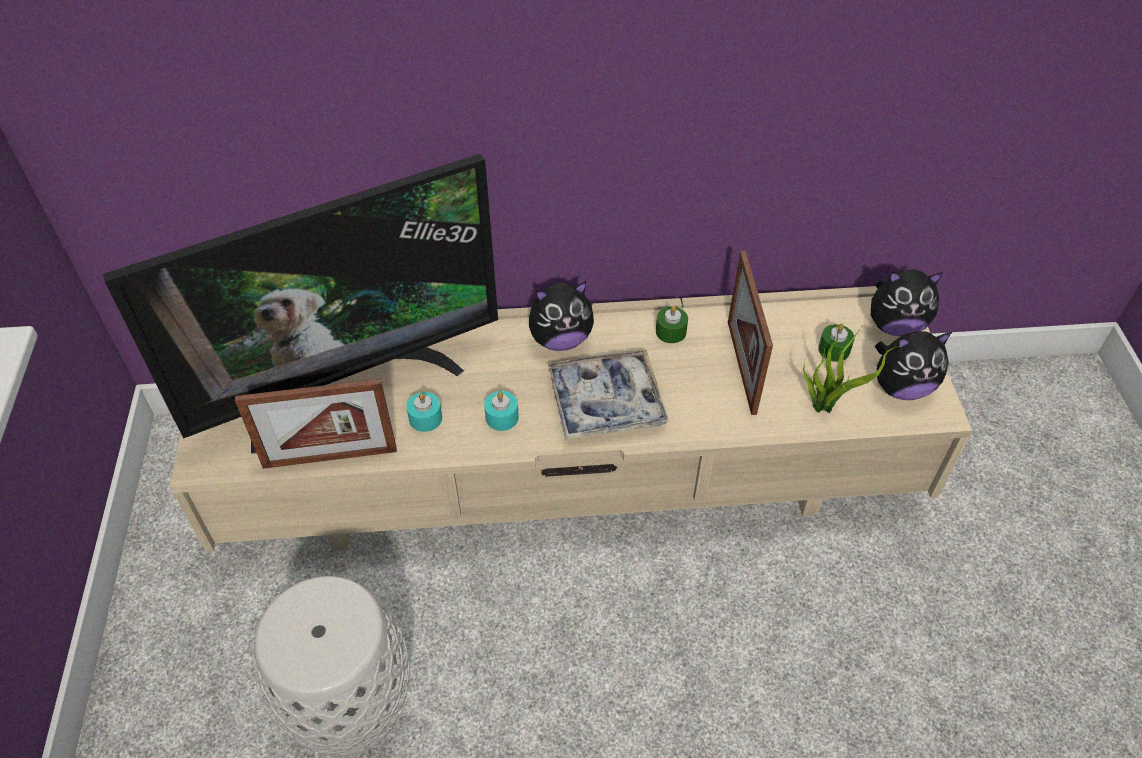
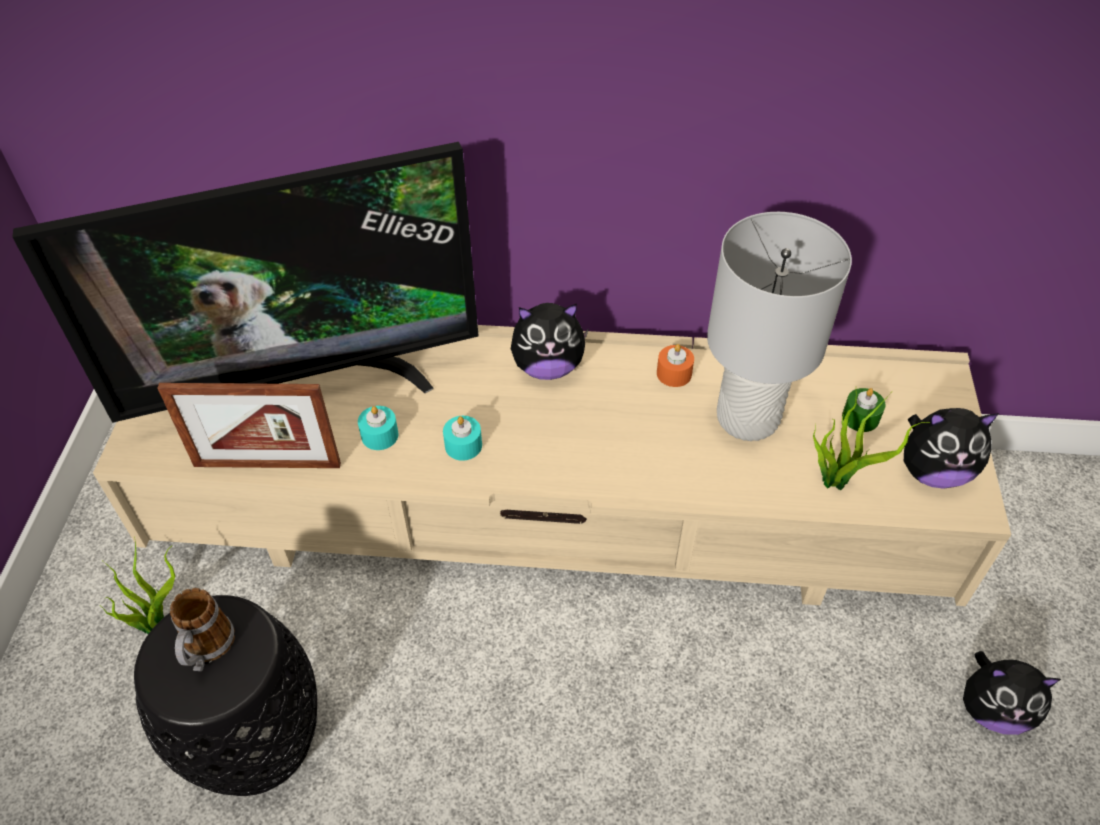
camera: 10 degrees right, 0 degrees up
white stool [253,576,410,756] -> black stool [134,595,317,796]
tray [548,349,669,440] -> none
green candle [656,306,688,343] -> orange candle [657,344,694,387]
picture frame [728,251,773,415] -> grey table lamp [707,212,852,441]
plush toy [871,269,943,337] -> plush toy moved to [963,651,1061,735]
none -> potted plant [100,536,175,634]
none -> mug [170,588,235,671]

